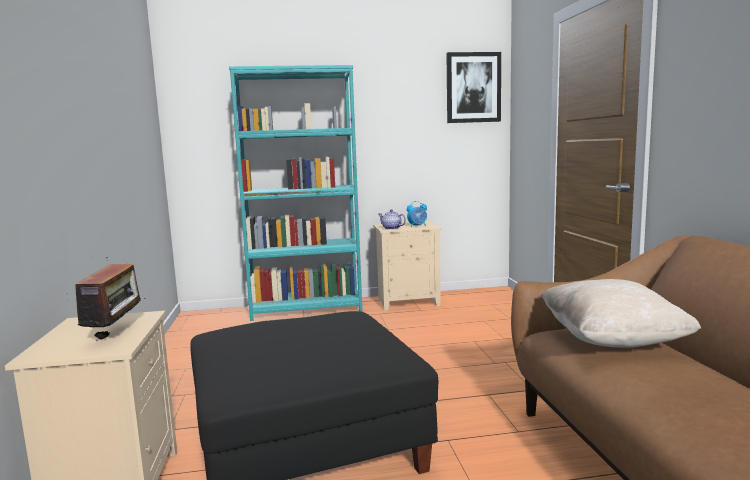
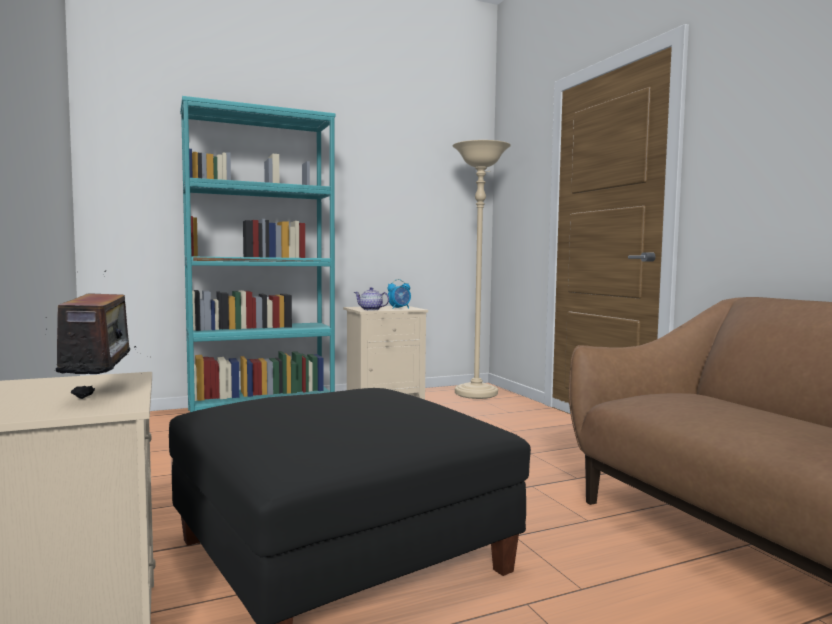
camera: 15 degrees left, 5 degrees down
picture [446,52,501,123] -> none
beige pillow [540,279,701,348] -> none
none -> beige floor lamp [453,140,511,399]

